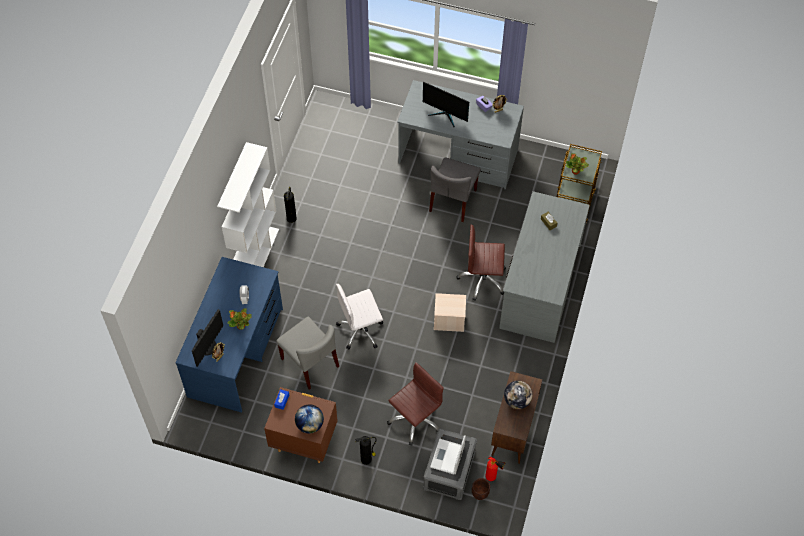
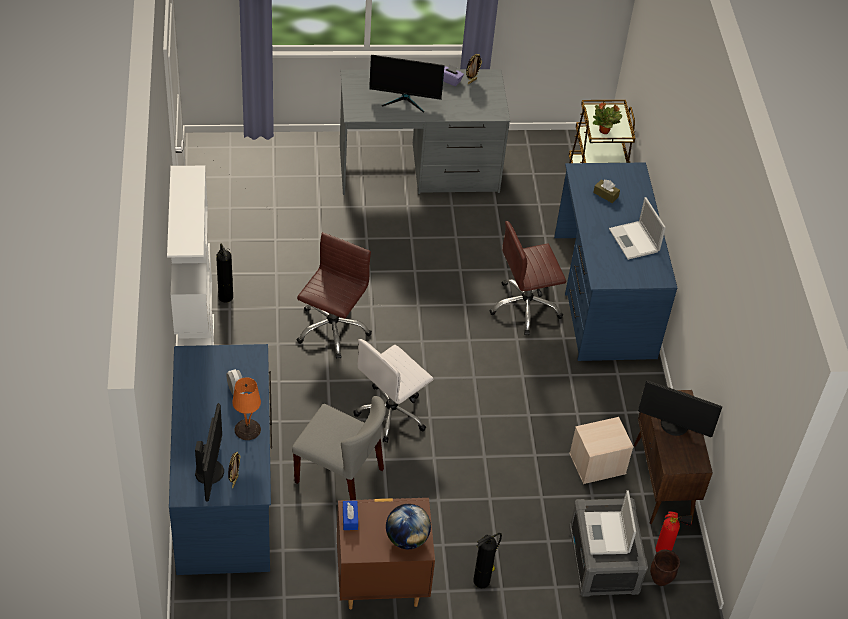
camera: 25 degrees left, 10 degrees down
potted plant [228,308,252,330] -> orange table lamp [232,377,261,440]
brown office chair [387,362,444,445] -> brown office chair moved to [297,232,372,359]
grey chair [429,157,481,222] -> none
beige storage box [434,293,466,332] -> beige storage box moved to [569,417,634,484]
grey desk [499,191,590,343] -> blue desk [554,163,677,361]
globe [504,381,533,409] -> monitor [638,380,722,437]
none -> laptop [609,197,666,260]

